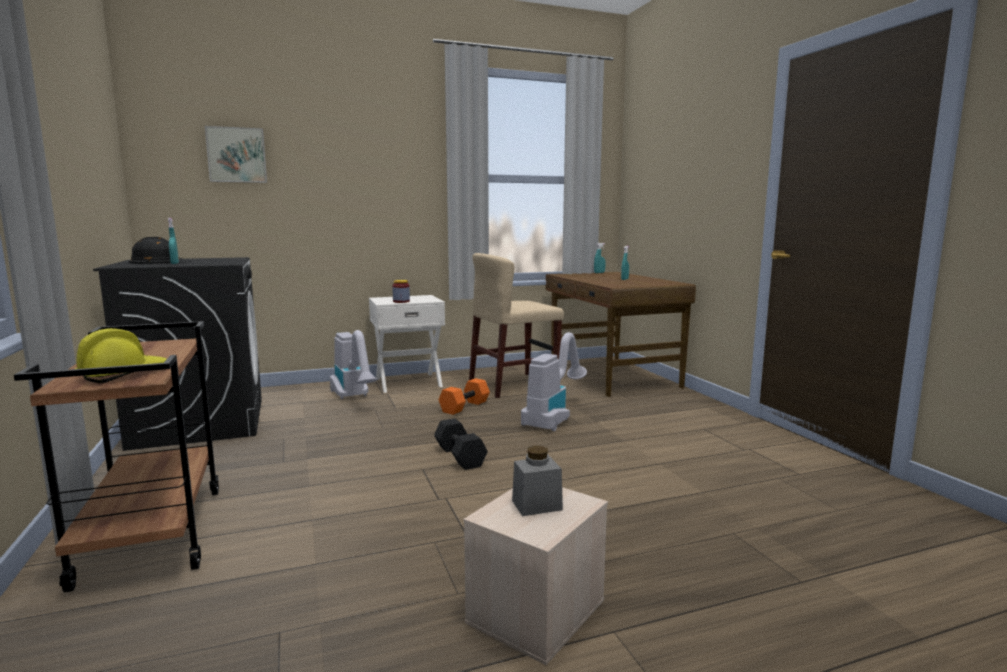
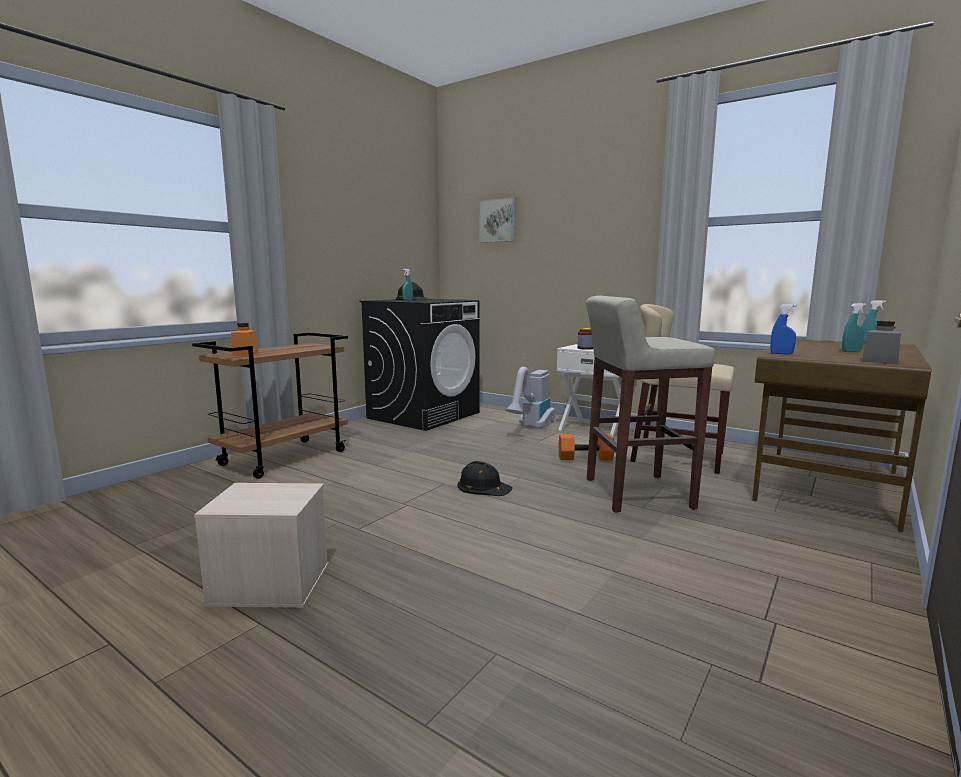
camera: 55 degrees right, 0 degrees up
yellow hard hat [75,328,167,383] -> orange jar [231,323,258,356]
black dumbbell [434,418,488,470] -> black hard hat [457,461,513,496]
grey jar [512,446,563,516] -> grey jar moved to [862,321,901,364]
vacuum cleaner [521,332,587,431] -> beige stool [586,295,715,513]
none -> blue spray bottle [770,304,797,355]

